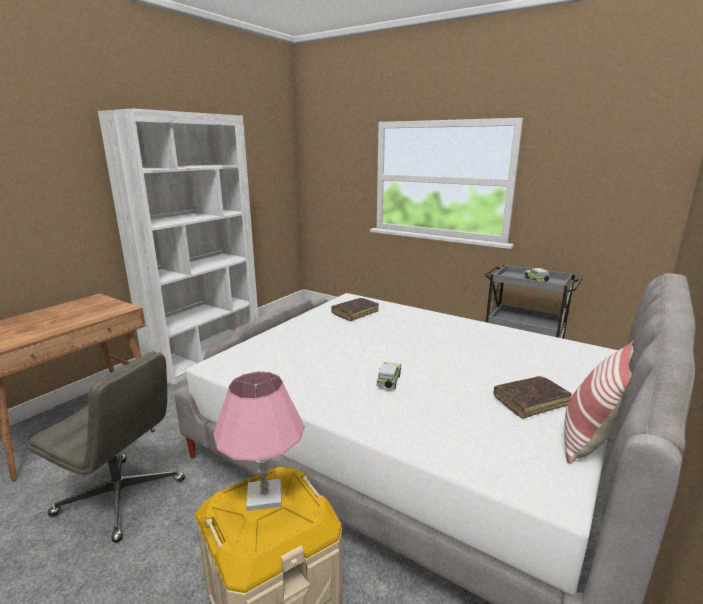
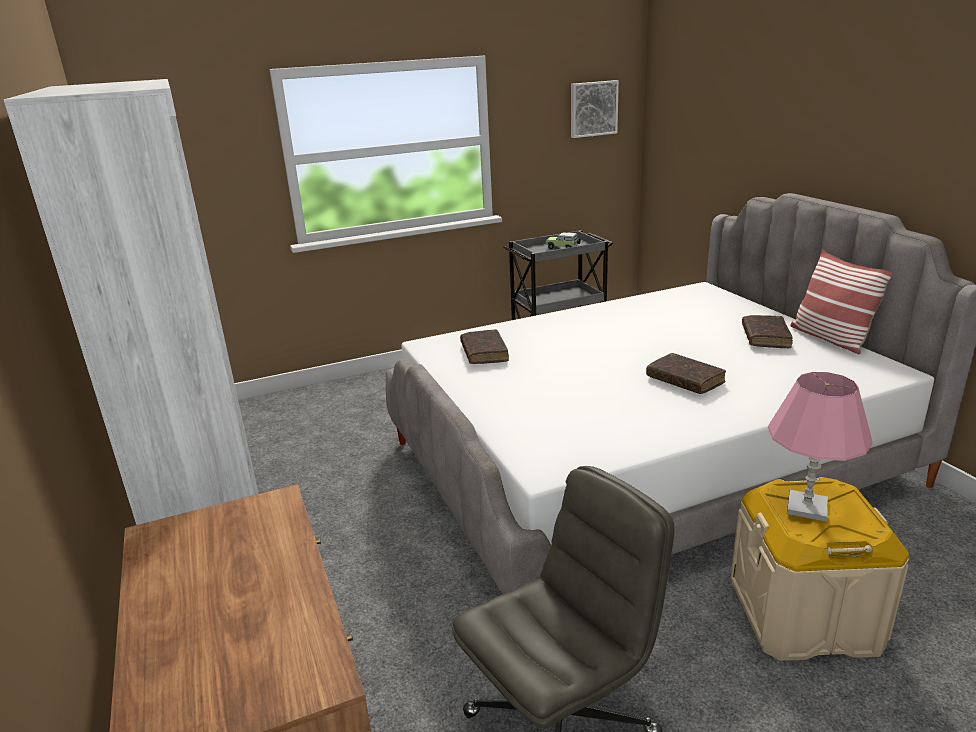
camera: 55 degrees left, 5 degrees up
toy car [376,362,401,389] -> brown book [646,353,726,394]
none -> picture [571,80,619,138]

